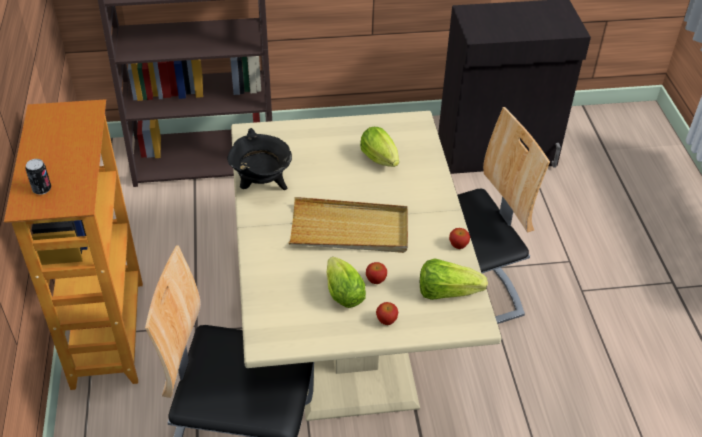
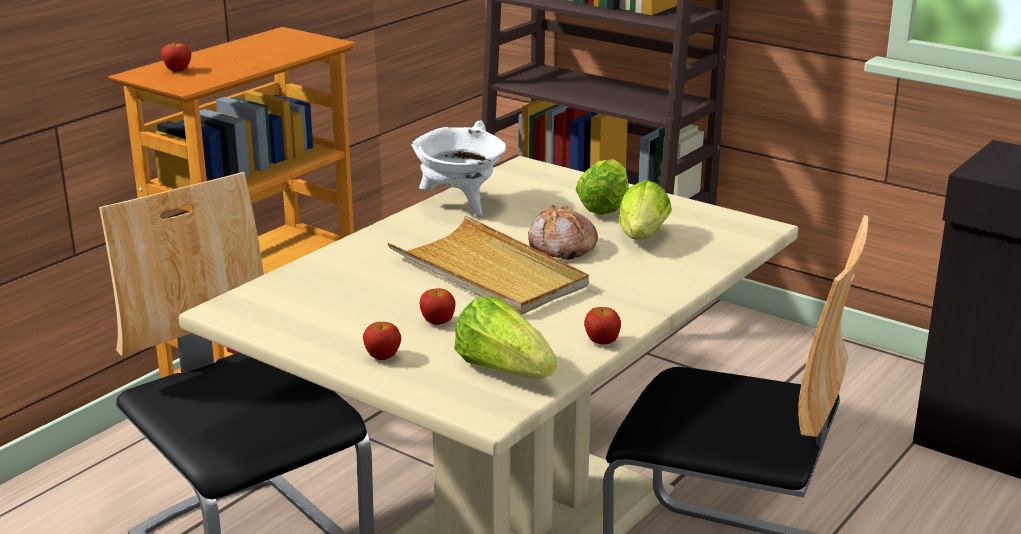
camera: 45 degrees right, 20 degrees down
can [26,159,51,195] -> apple [161,43,191,72]
black cooking pot [227,128,292,190] -> white cooking pot [411,121,506,217]
lettuce [327,257,366,308] -> lettuce moved to [575,159,628,215]
none -> bread [528,205,598,259]

